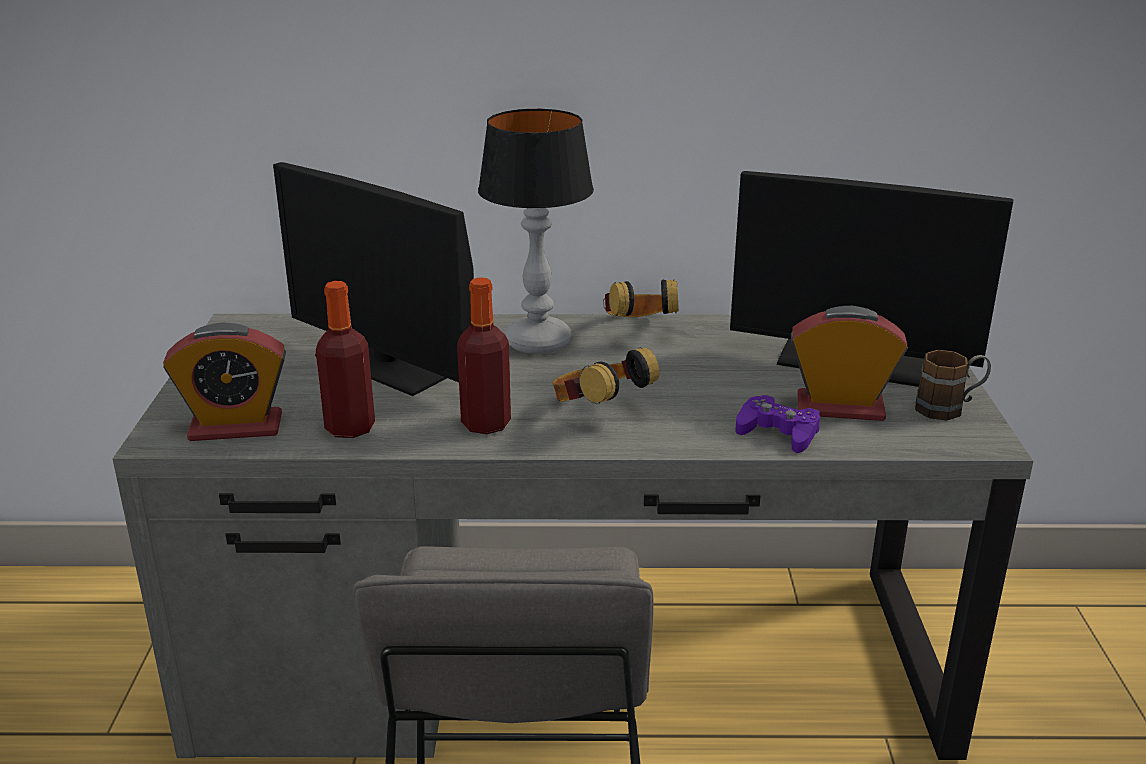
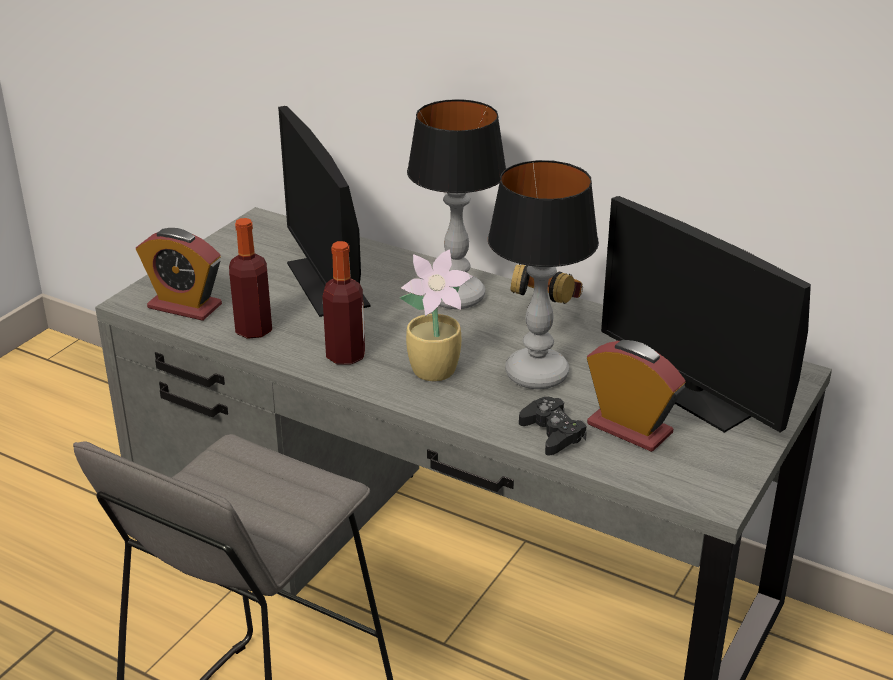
camera: 30 degrees right, 5 degrees up
headphones [553,347,659,404] -> potted plant [400,249,473,381]
purple game controller [735,395,820,453] -> black game controller [519,397,587,455]
brown mug [915,350,991,421] -> none
none -> table lamp [488,160,599,389]

